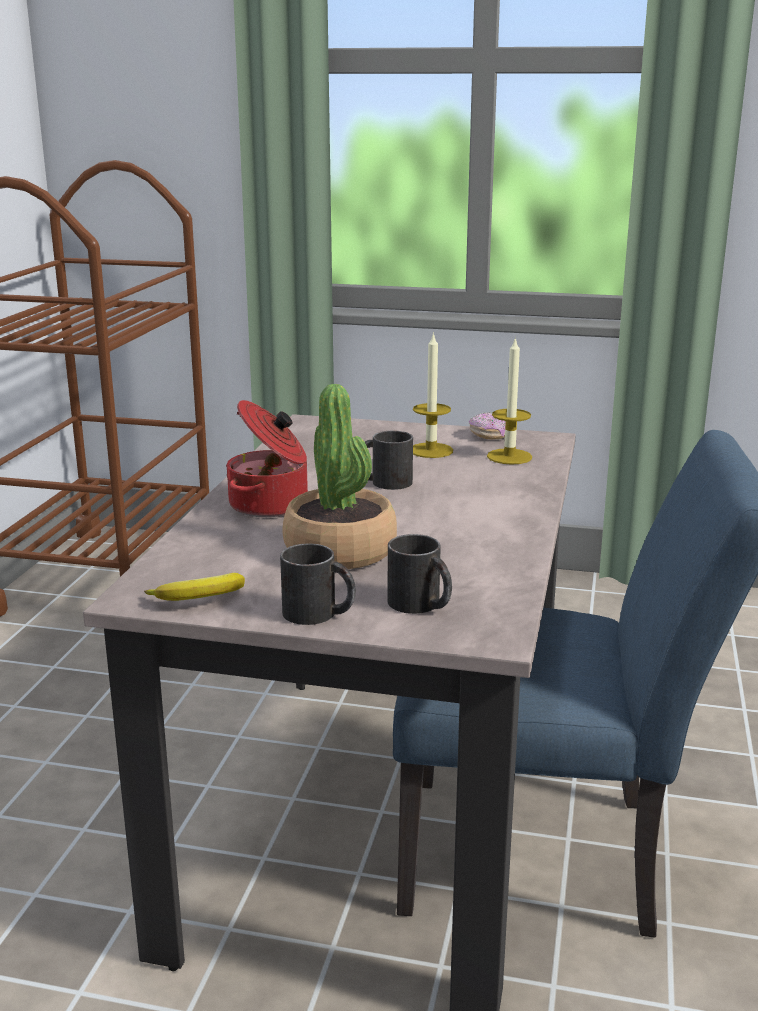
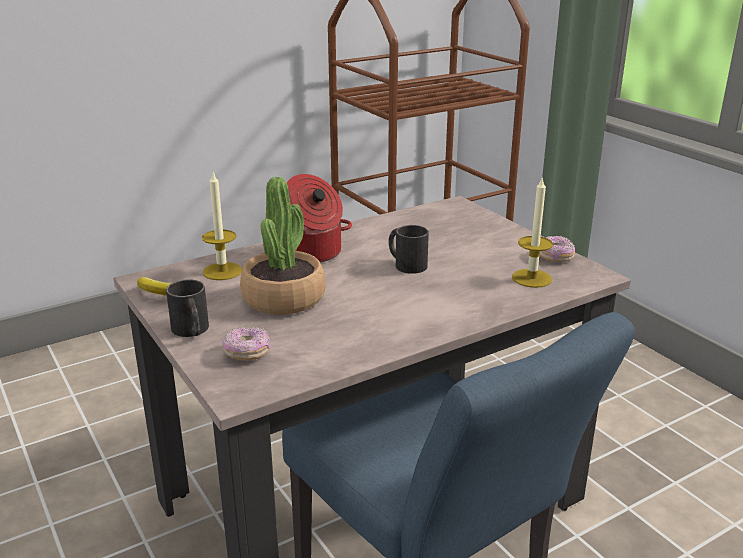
camera: 45 degrees right, 5 degrees up
black mug [388,534,452,614] -> donut [222,327,270,361]
candle [413,332,453,458] -> candle moved to [202,173,242,280]

